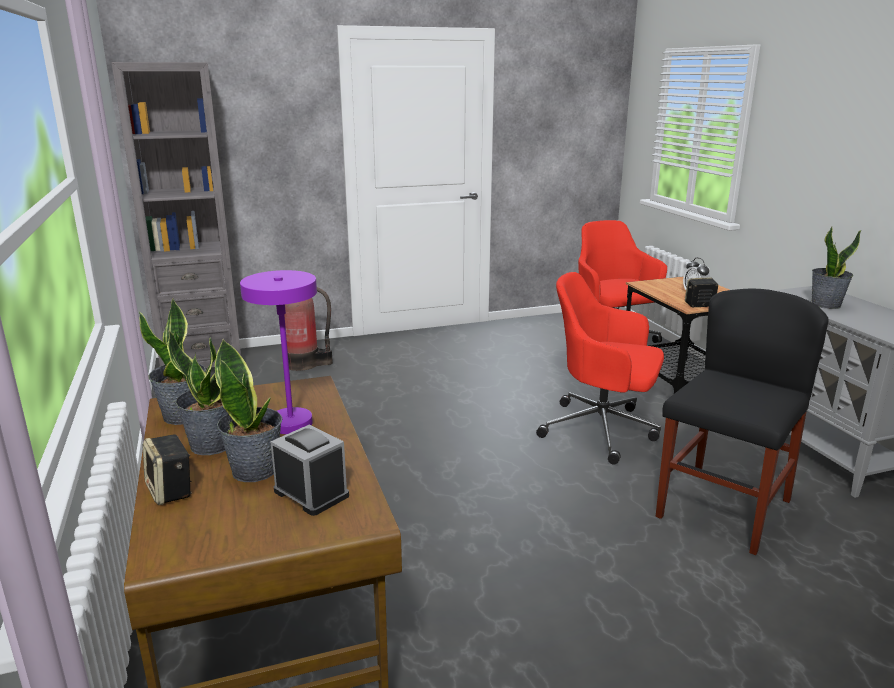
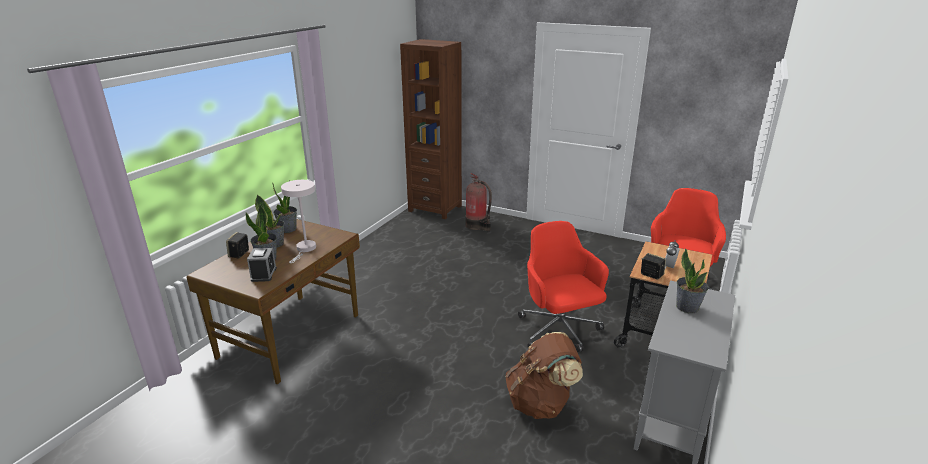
camera: 45 degrees right, 5 degrees up
grey bookcase [111,62,241,368] -> brown bookcase [400,39,462,219]
purple table lamp [240,270,317,434] -> white table lamp [281,180,316,263]
black chair [656,289,829,555] -> brown backpack [505,332,583,419]

